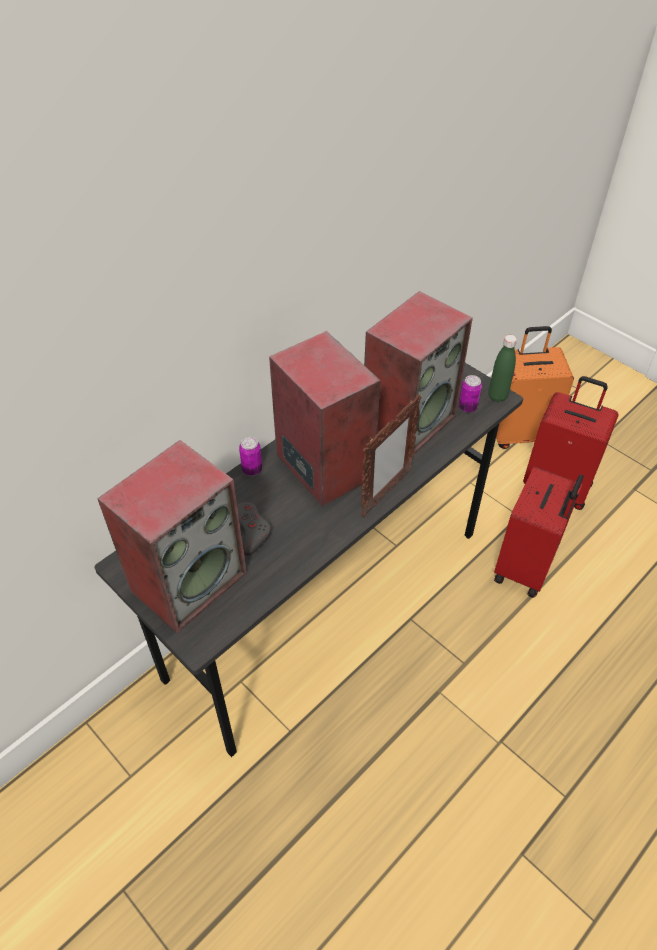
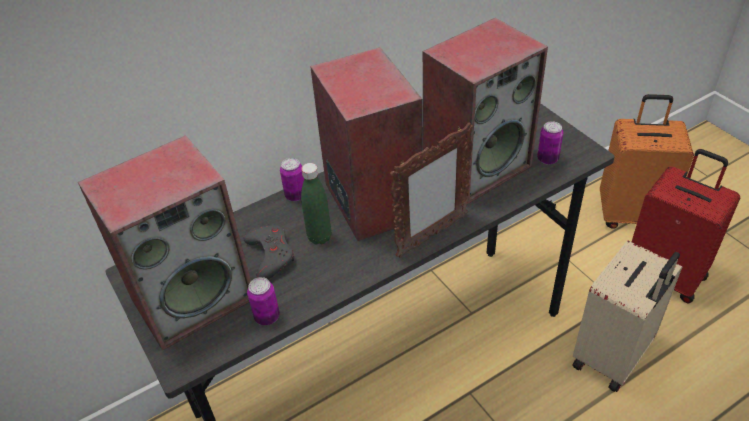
camera: 15 degrees right, 5 degrees down
green bottle [488,335,517,402] -> green bottle moved to [301,163,332,245]
red suitcase [494,466,584,598] -> beige suitcase [572,241,682,392]
none -> can [247,277,280,325]

